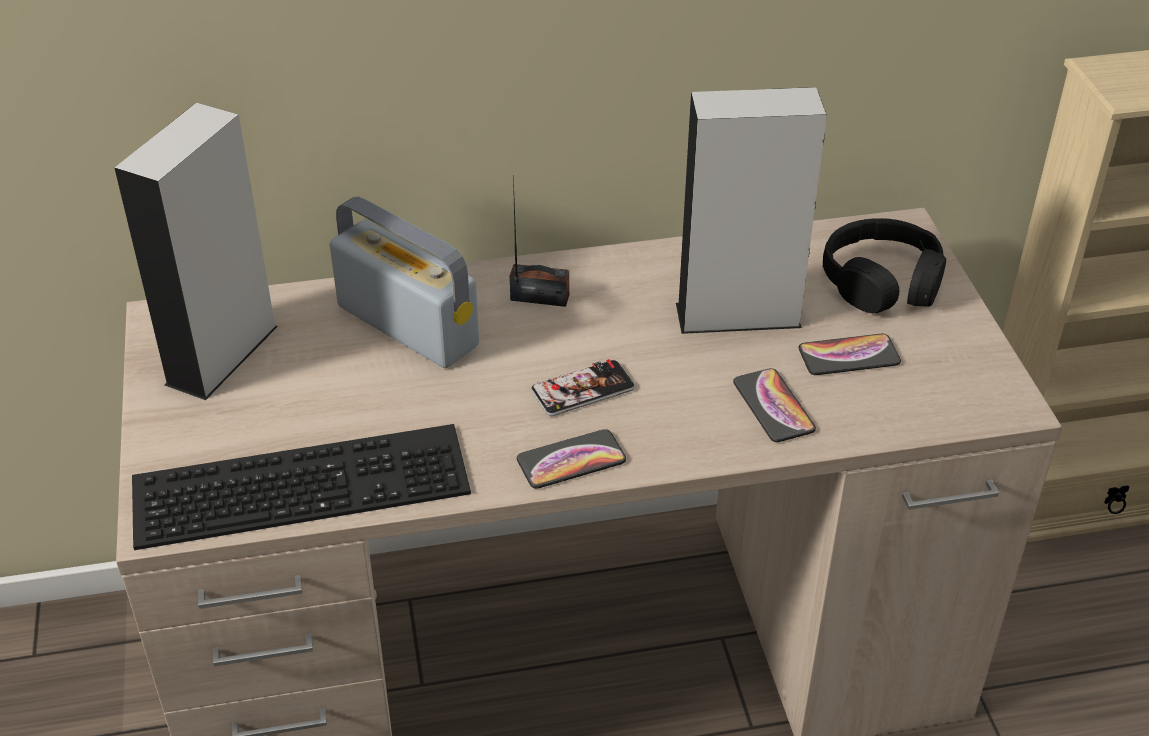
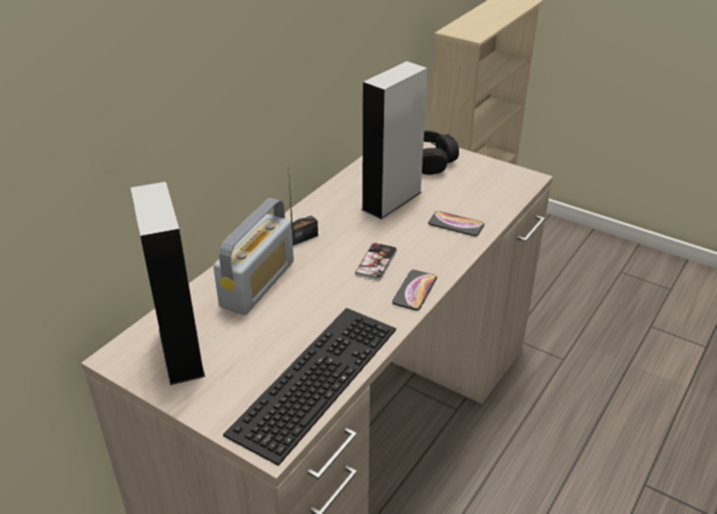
camera: 45 degrees left, 5 degrees down
radio [330,196,479,368] -> radio turned 120 degrees clockwise [214,198,294,315]
phone [799,334,901,375] -> none

